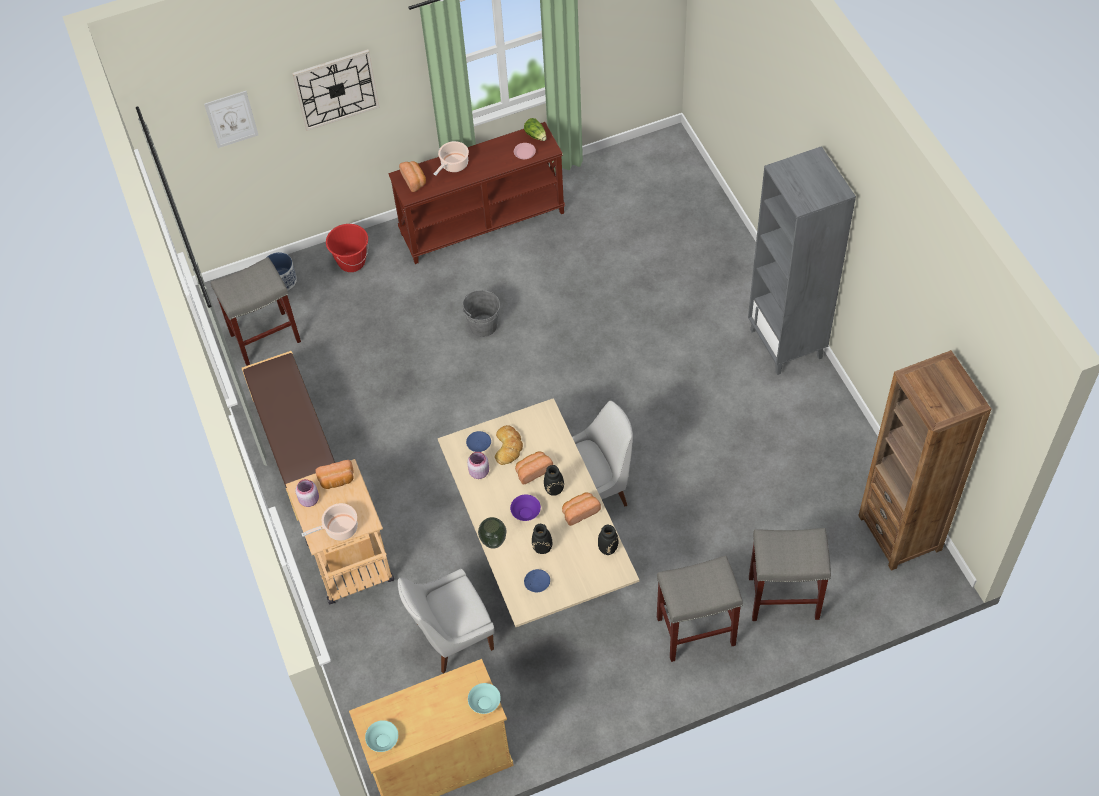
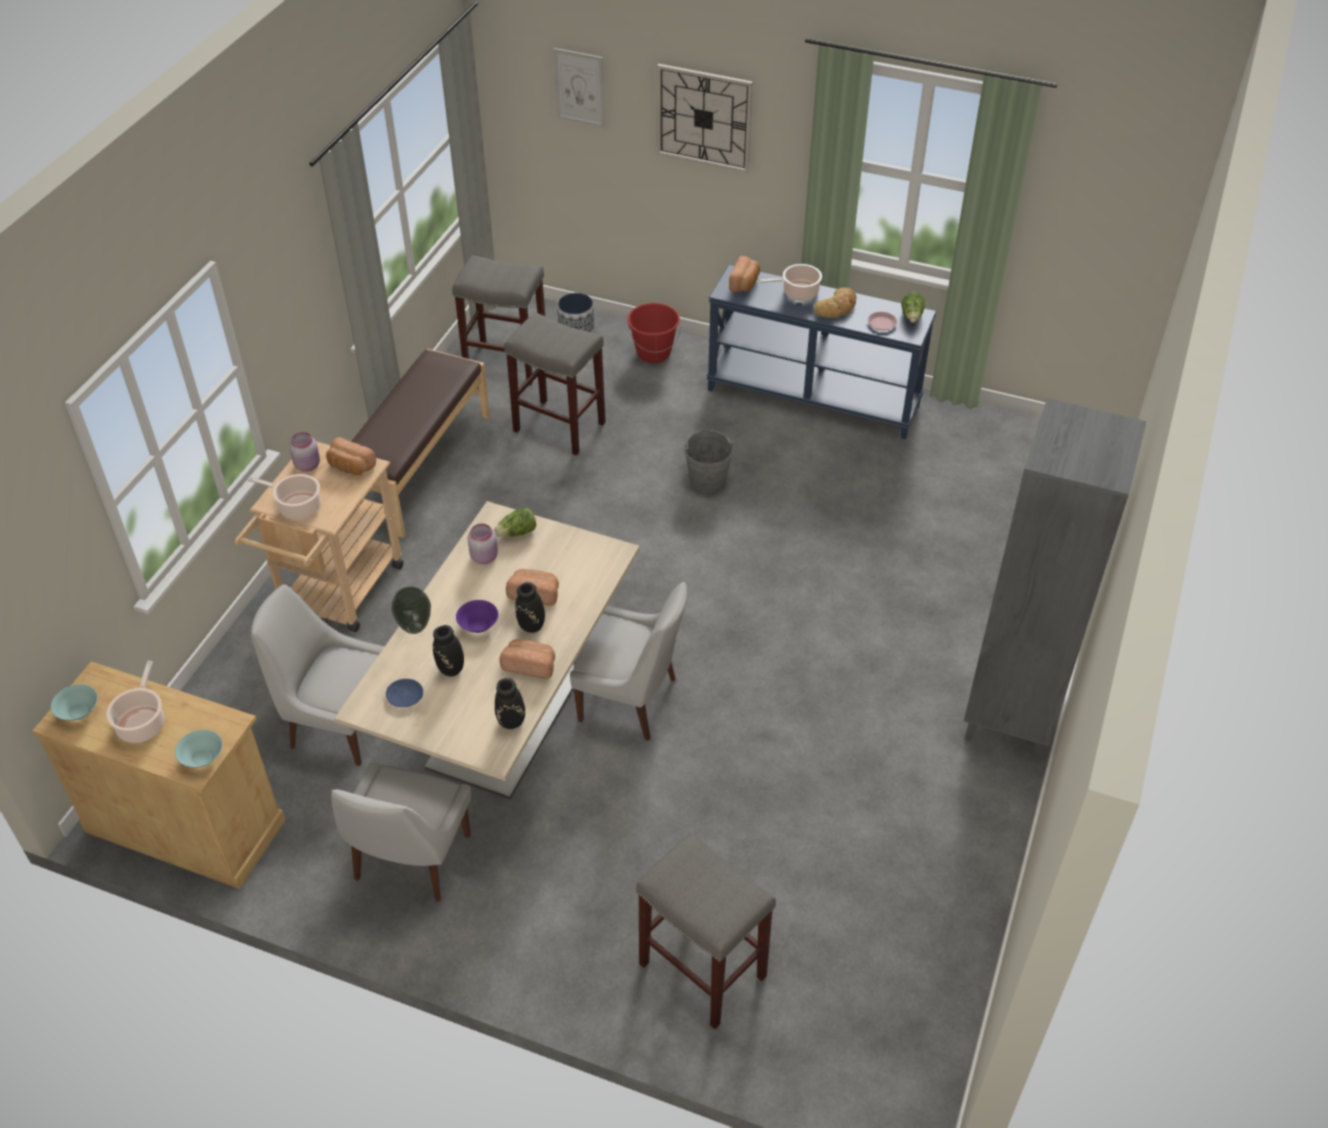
camera: 40 degrees right, 10 degrees down
brown console table [388,122,565,264] -> blue console table [707,265,937,439]
blue plate [466,431,491,452] -> lettuce [494,508,536,537]
bread [495,425,523,465] -> bread moved to [814,287,856,318]
grey stool [657,556,743,662] -> grey stool moved to [504,313,606,455]
brown bookcase [858,350,991,571] -> none
none -> cooking pot [106,661,164,743]
none -> white chair [331,762,471,902]

